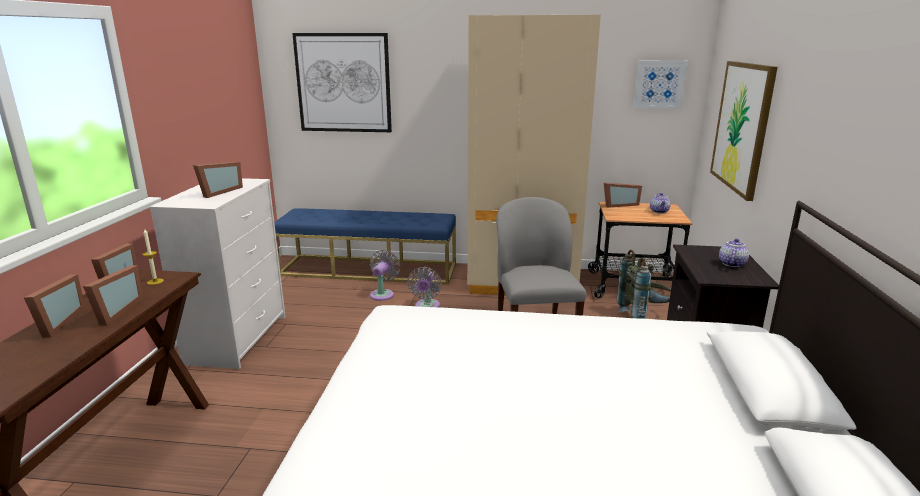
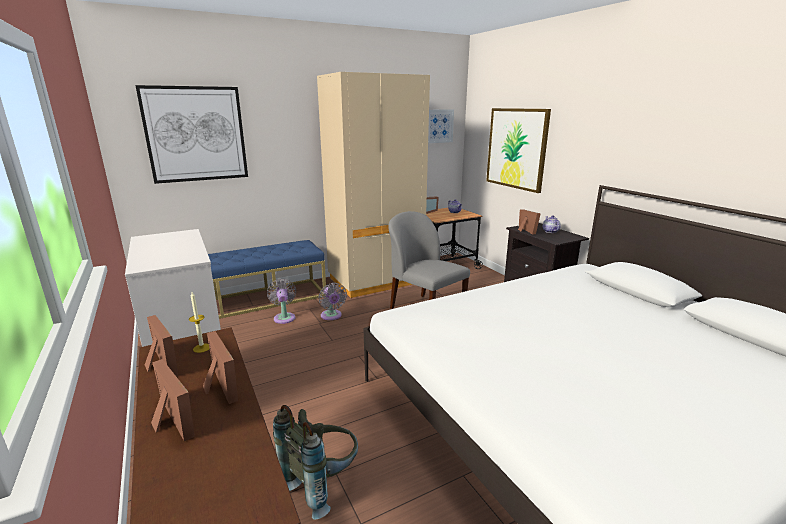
camera: 35 degrees left, 0 degrees up
picture frame [193,162,243,198] -> picture frame moved to [518,209,541,234]
grey backpack [617,250,671,319] -> grey backpack moved to [273,405,358,520]

